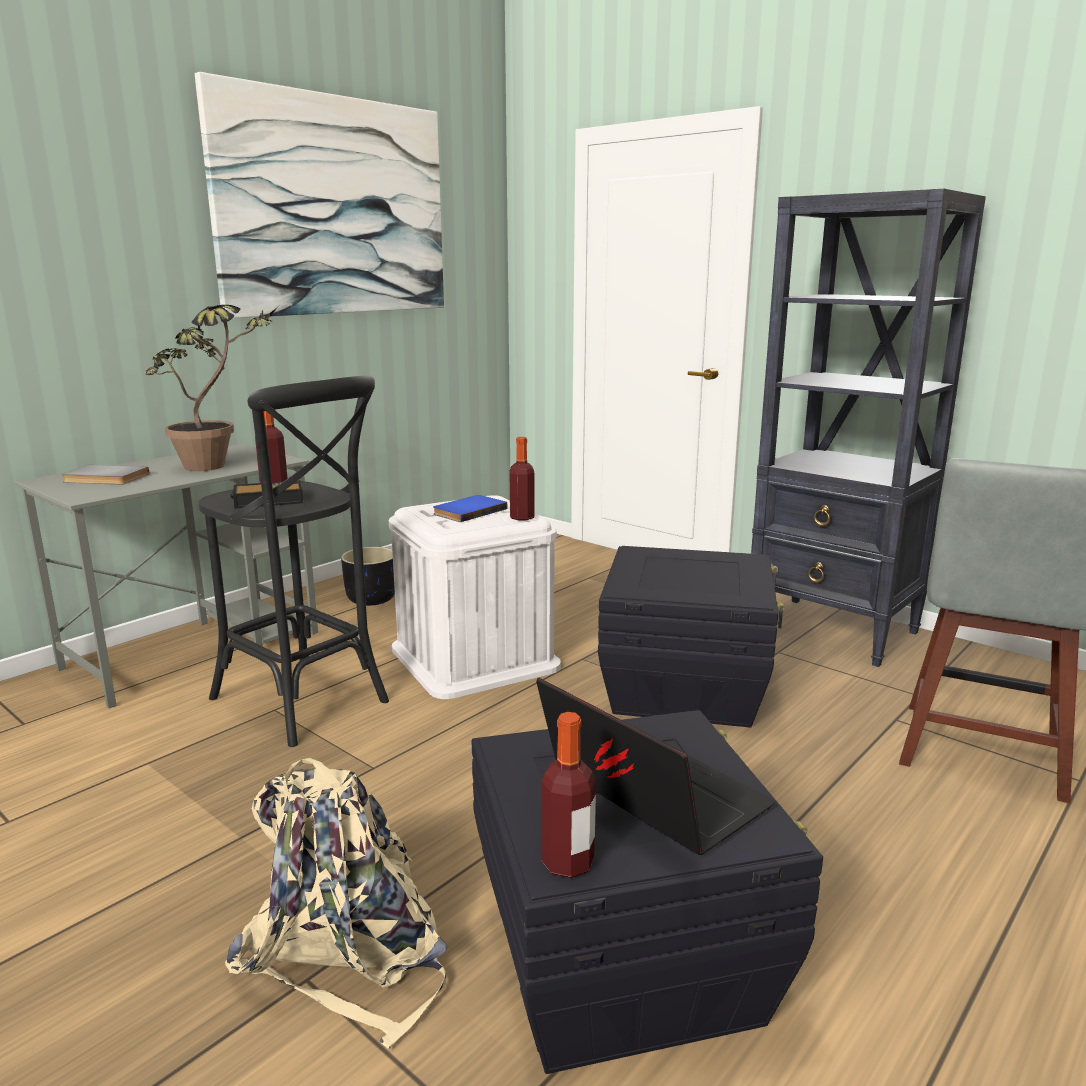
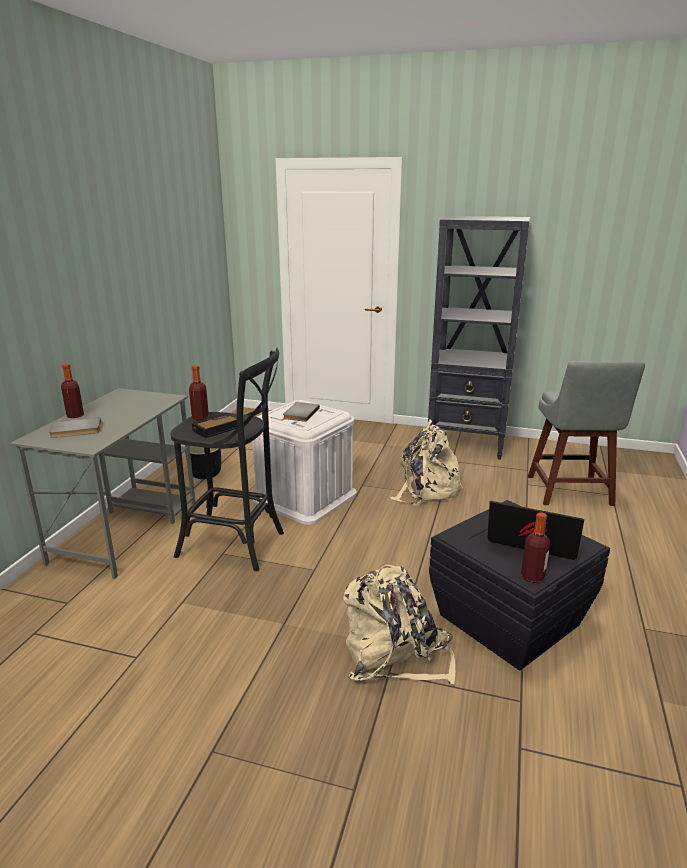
camera: 25 degrees left, 5 degrees up
potted plant [146,305,279,471] -> none
picture [195,72,444,318] -> none
blue book [433,495,508,522] -> grey book [283,402,320,422]
bottle [509,437,535,521] -> bottle moved to [61,364,84,418]
black storage box [598,546,785,728] -> beige backpack [390,420,463,506]

